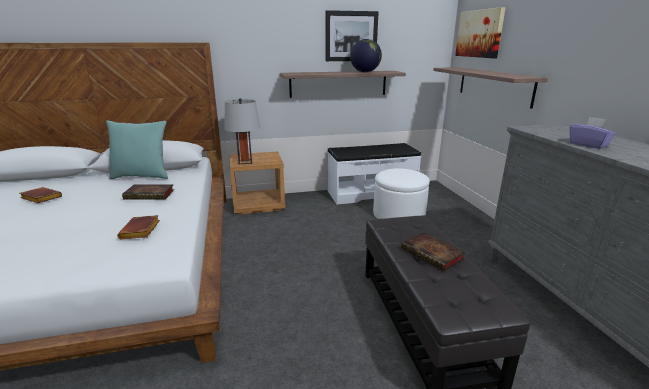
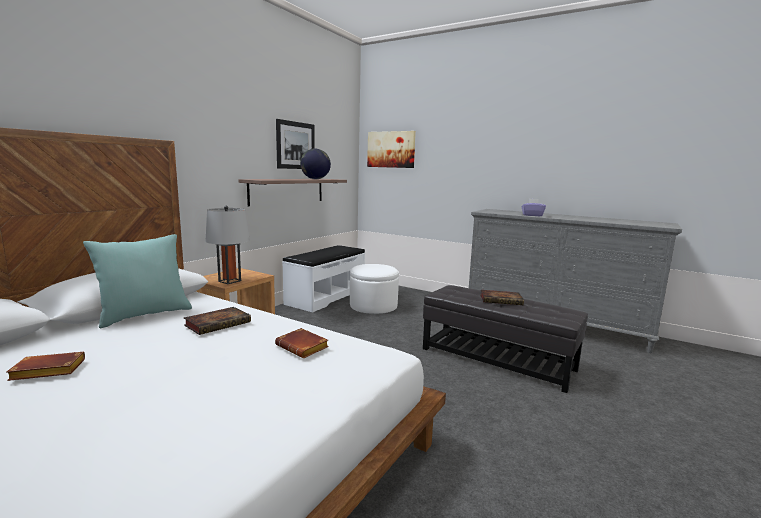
camera: 45 degrees left, 10 degrees down
shelf [433,67,548,109] -> none

